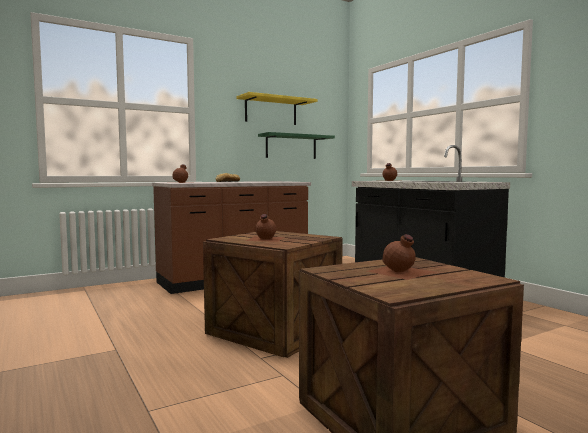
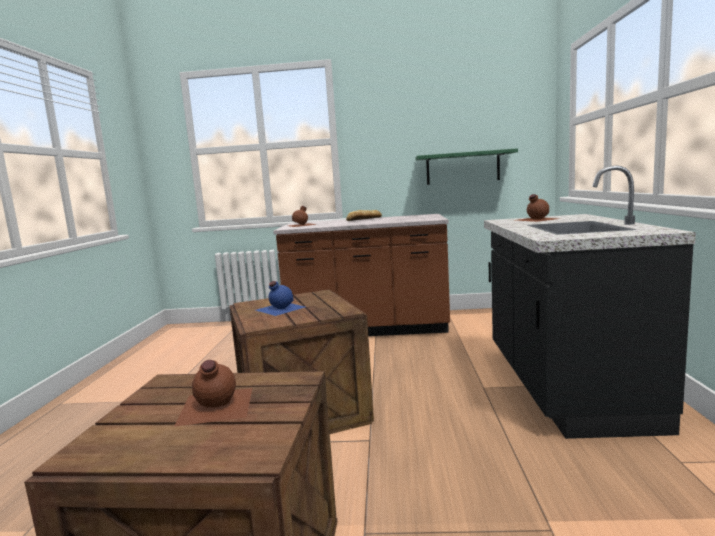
camera: 35 degrees right, 5 degrees up
yellow shelf [236,92,317,125] -> none
brown bottle [246,214,285,242] -> blue bottle [256,281,305,316]

